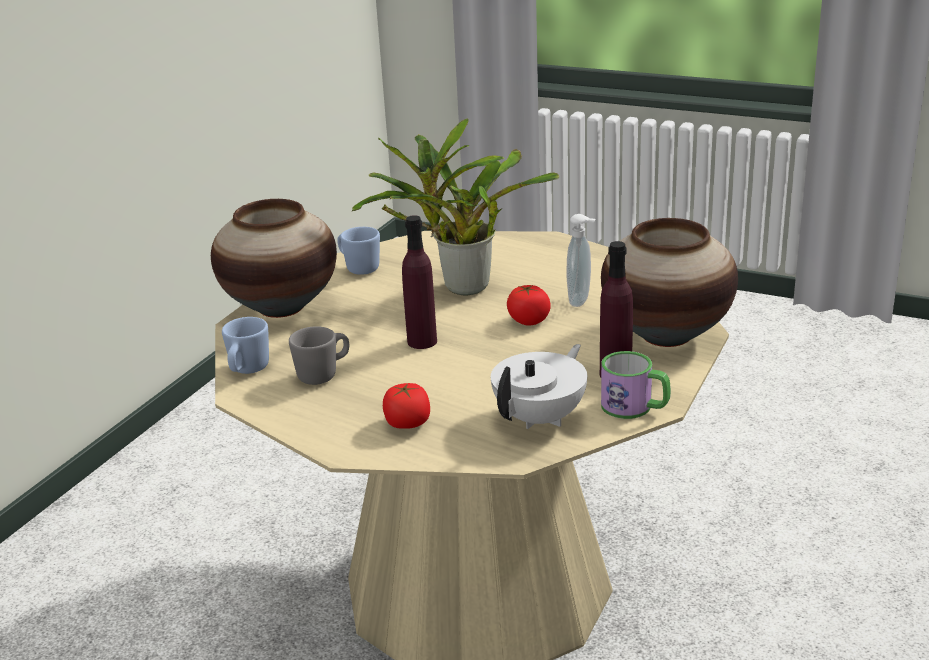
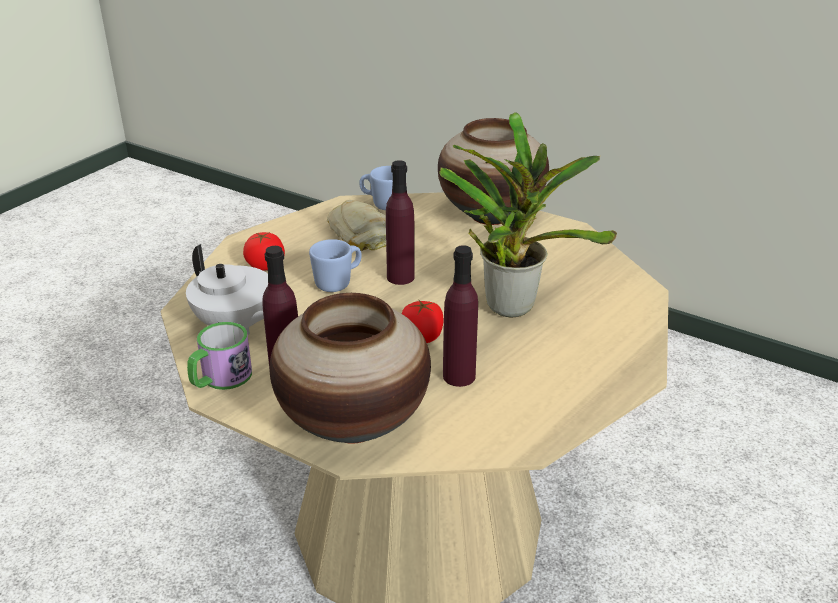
camera: 95 degrees right, 5 degrees up
grey mug [289,326,349,385] -> bread [327,200,386,251]
blue mug [337,227,380,275] -> blue mug moved to [309,239,362,292]
soap dispenser [567,214,596,307] -> purple bottle [443,245,478,387]

